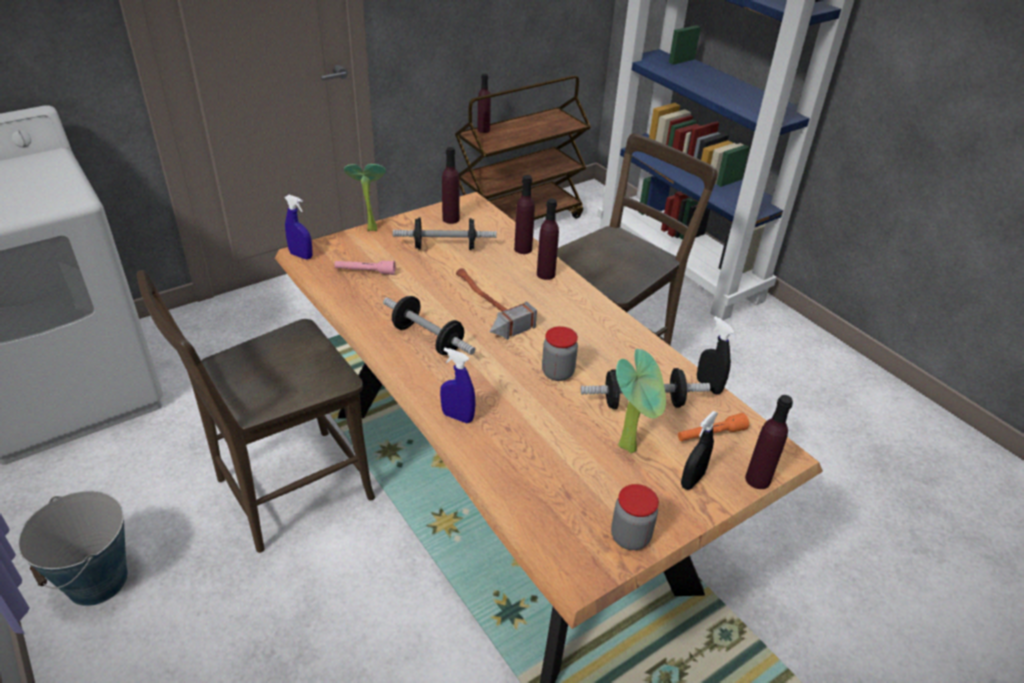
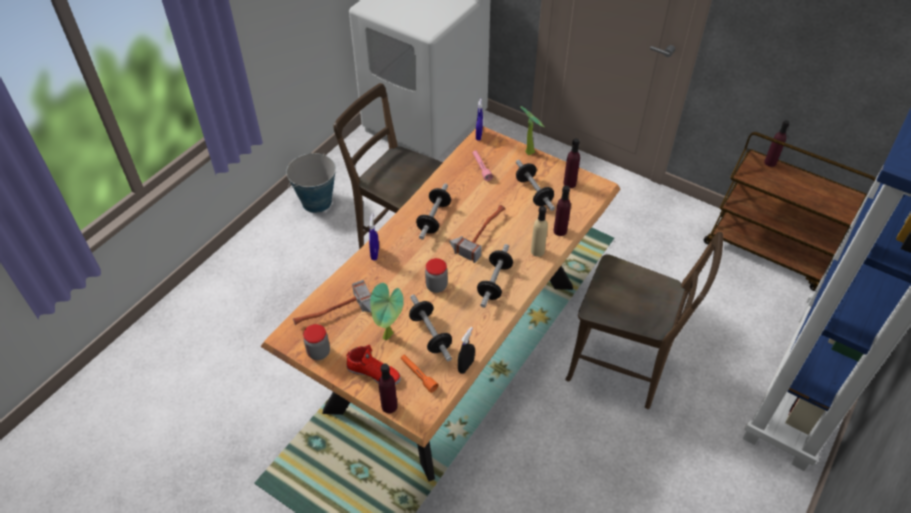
camera: 70 degrees right, 10 degrees up
purple bottle [537,199,559,280] -> beige bottle [531,206,548,257]
black spray bottle [681,411,718,490] -> red shoe [347,345,401,385]
none -> hammer [293,280,371,325]
none -> dumbbell [477,244,513,308]

